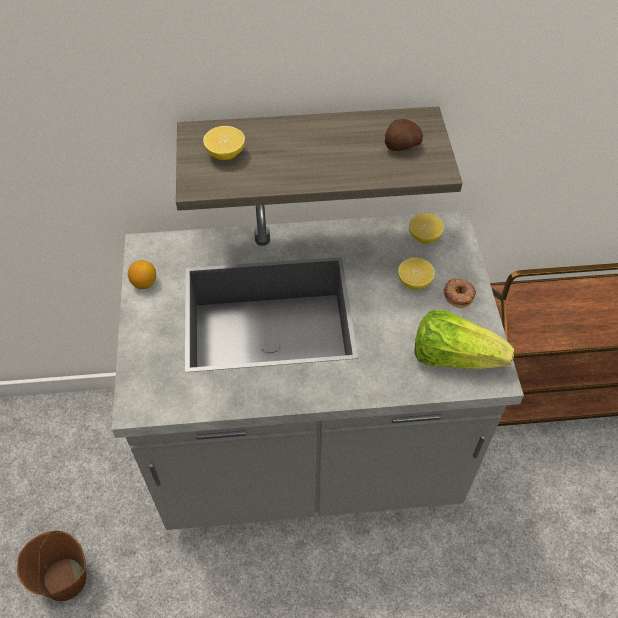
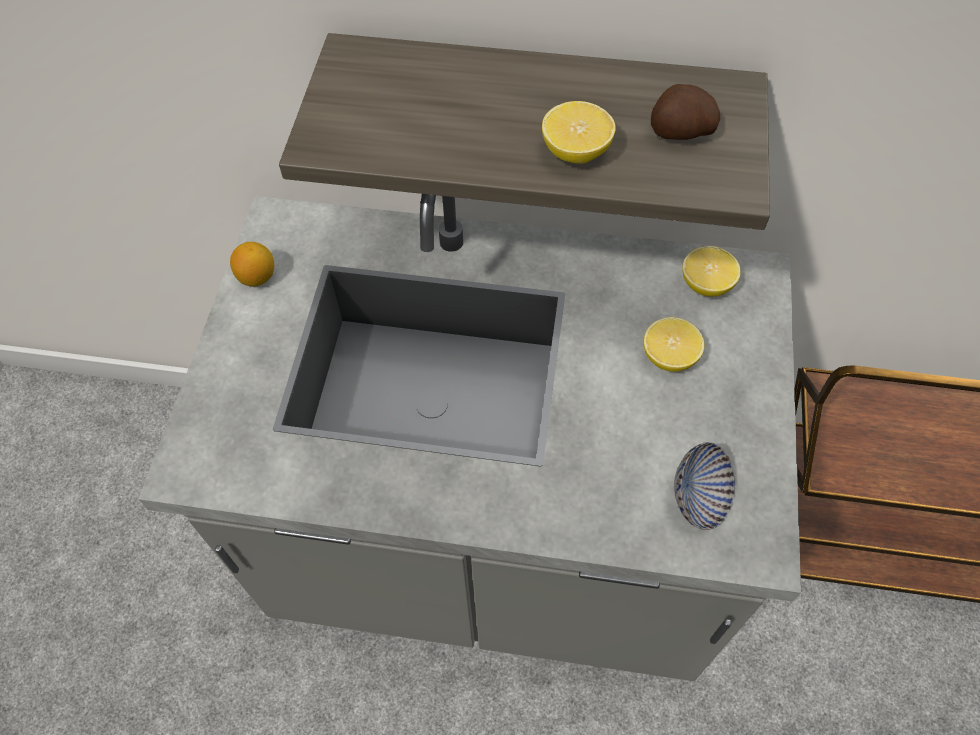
camera: 15 degrees right, 5 degrees up
brown bucket [17,531,86,601] -> none
lemon [203,126,245,160] -> lemon moved to [542,101,616,164]
lettuce [414,309,514,369] -> bowl [674,442,735,530]
donut [443,278,476,308] -> none

